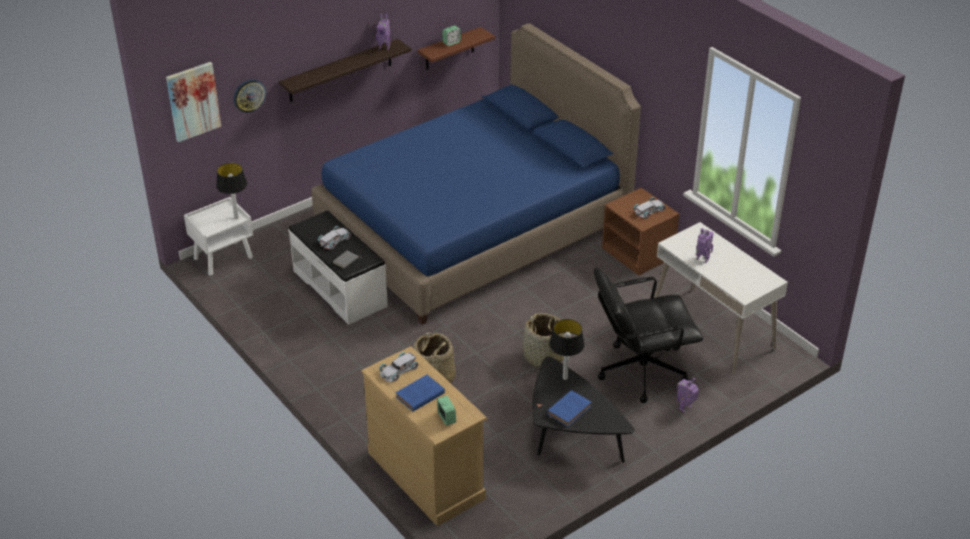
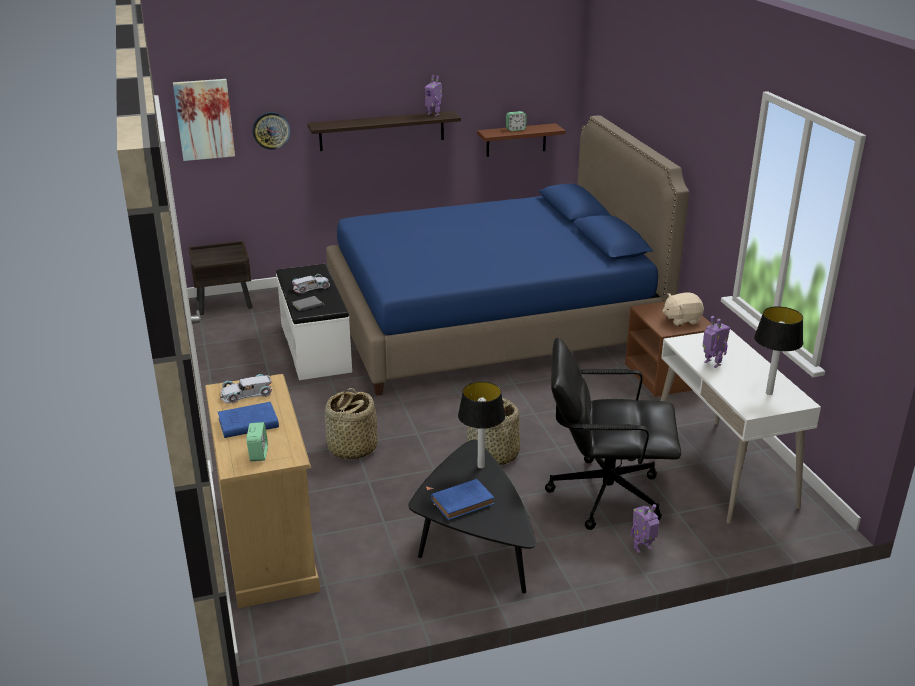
camera: 20 degrees right, 10 degrees down
white nightstand [184,197,253,276] -> brown nightstand [188,241,252,315]
table lamp [216,163,247,219] -> table lamp moved to [754,306,803,395]
white toy car [633,197,666,219] -> beige plush toy [662,292,704,326]

